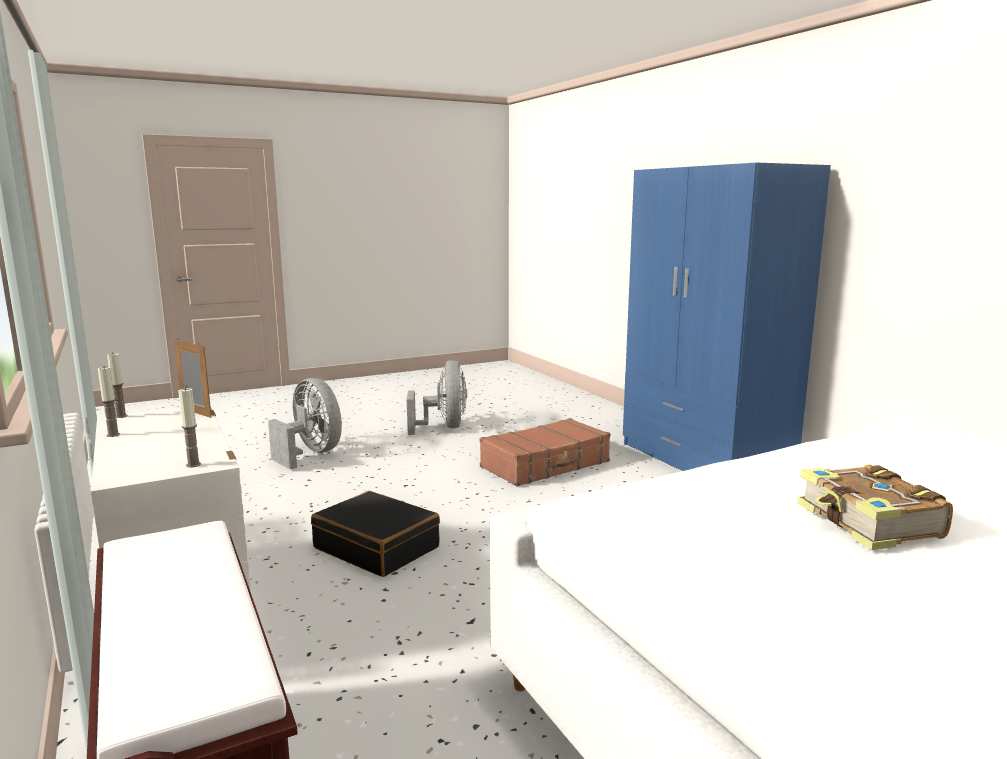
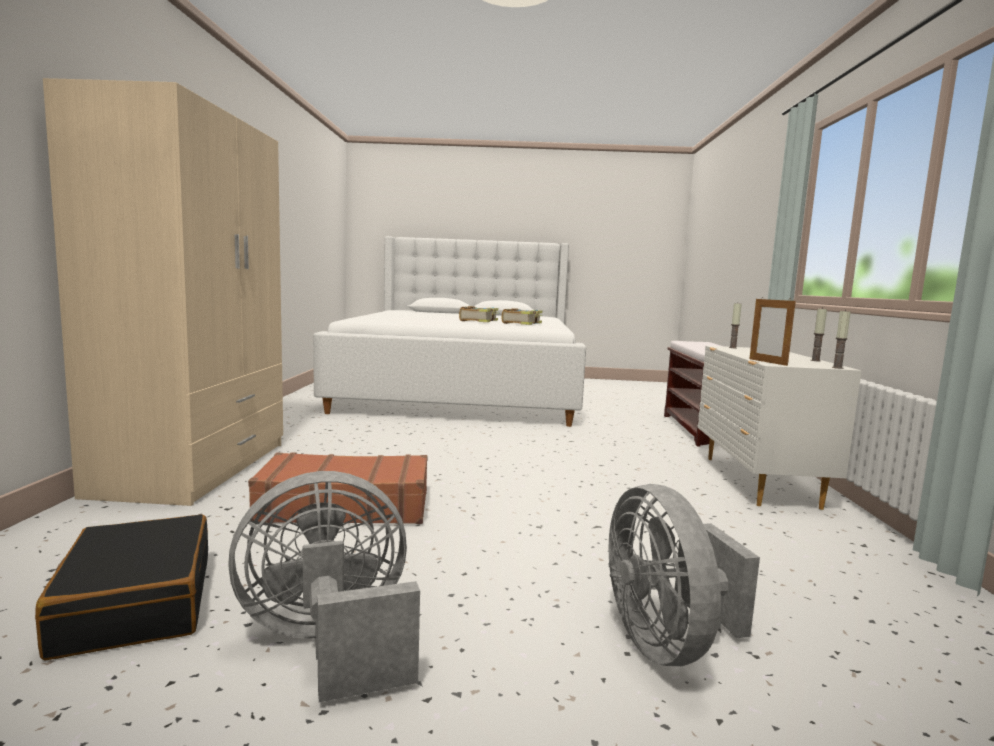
camera: 150 degrees left, 5 degrees down
black suitcase [311,491,440,577] -> black suitcase moved to [35,514,208,660]
grey fan [407,360,467,435] -> grey fan turned 45 degrees clockwise [228,471,420,702]
blue wardrobe [623,163,831,471] -> beige wardrobe [43,78,283,506]
none -> book [502,308,543,325]

